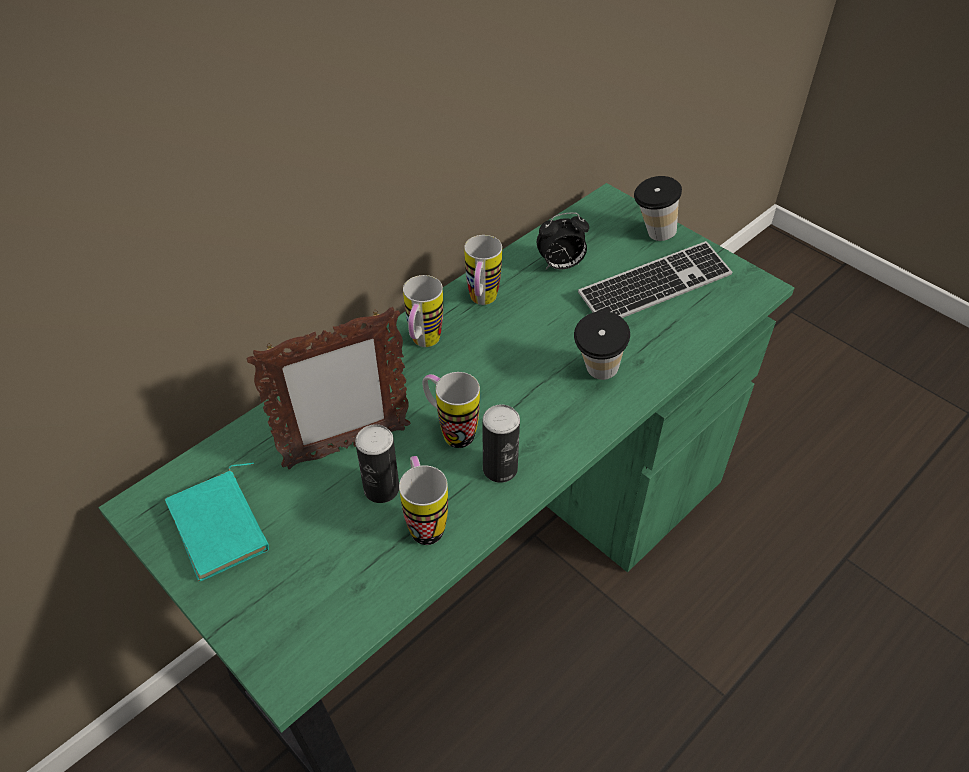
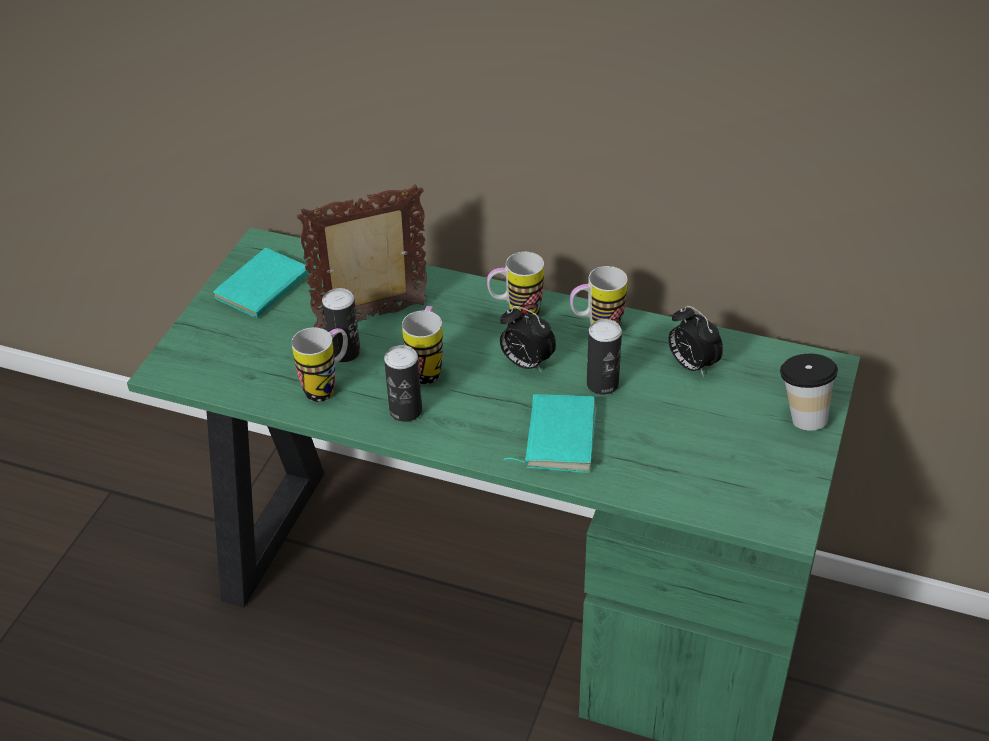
camera: 65 degrees right, 5 degrees down
picture frame [247,307,410,469] -> picture frame turned 120 degrees clockwise [297,184,428,329]
cup [574,311,630,380] -> turquoise book [504,394,597,473]
keyboard [578,241,732,318] -> none
none -> alarm clock [500,306,556,372]
none -> can [587,319,622,395]

